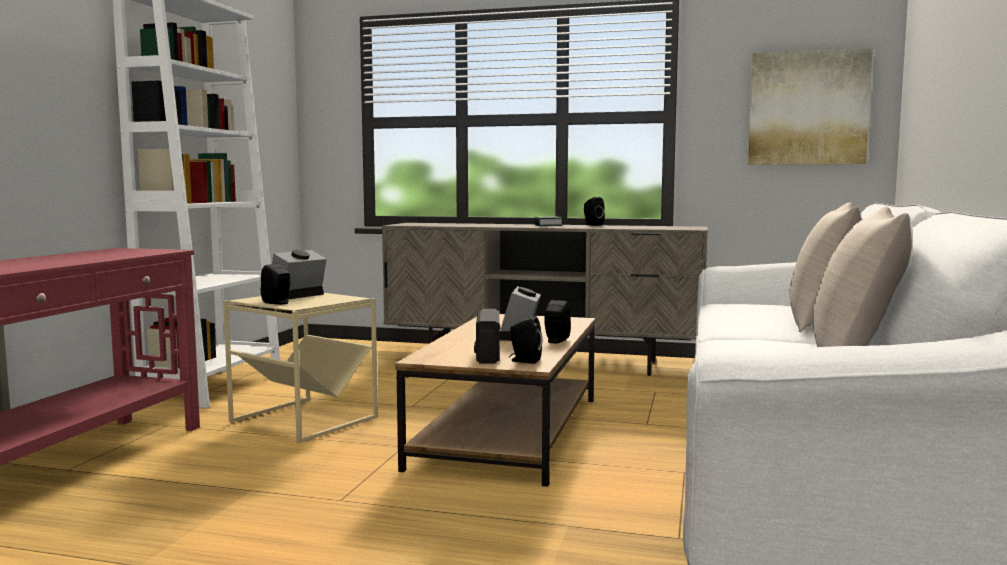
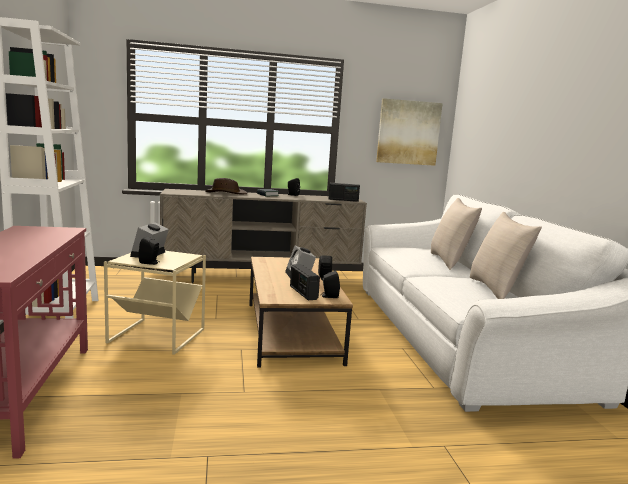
camera: 25 degrees left, 5 degrees up
none -> brown hat [205,178,247,195]
none -> radio [329,183,360,202]

